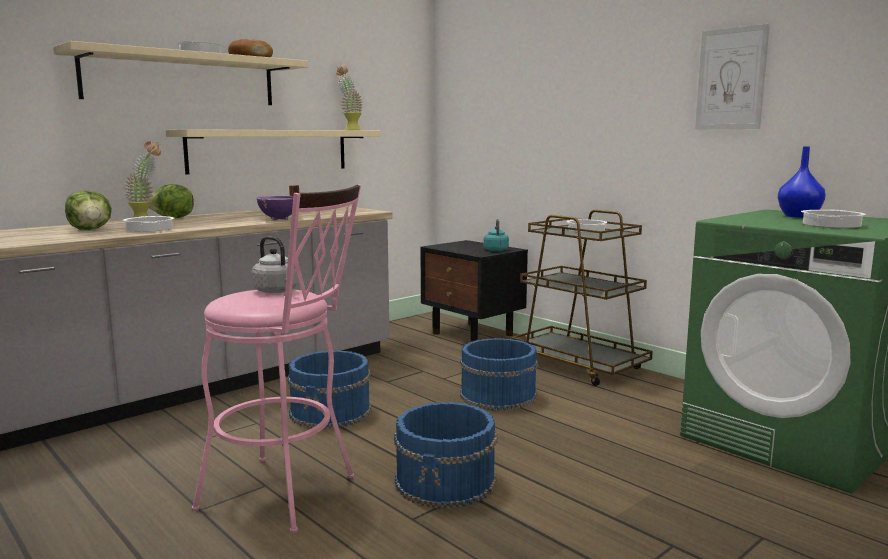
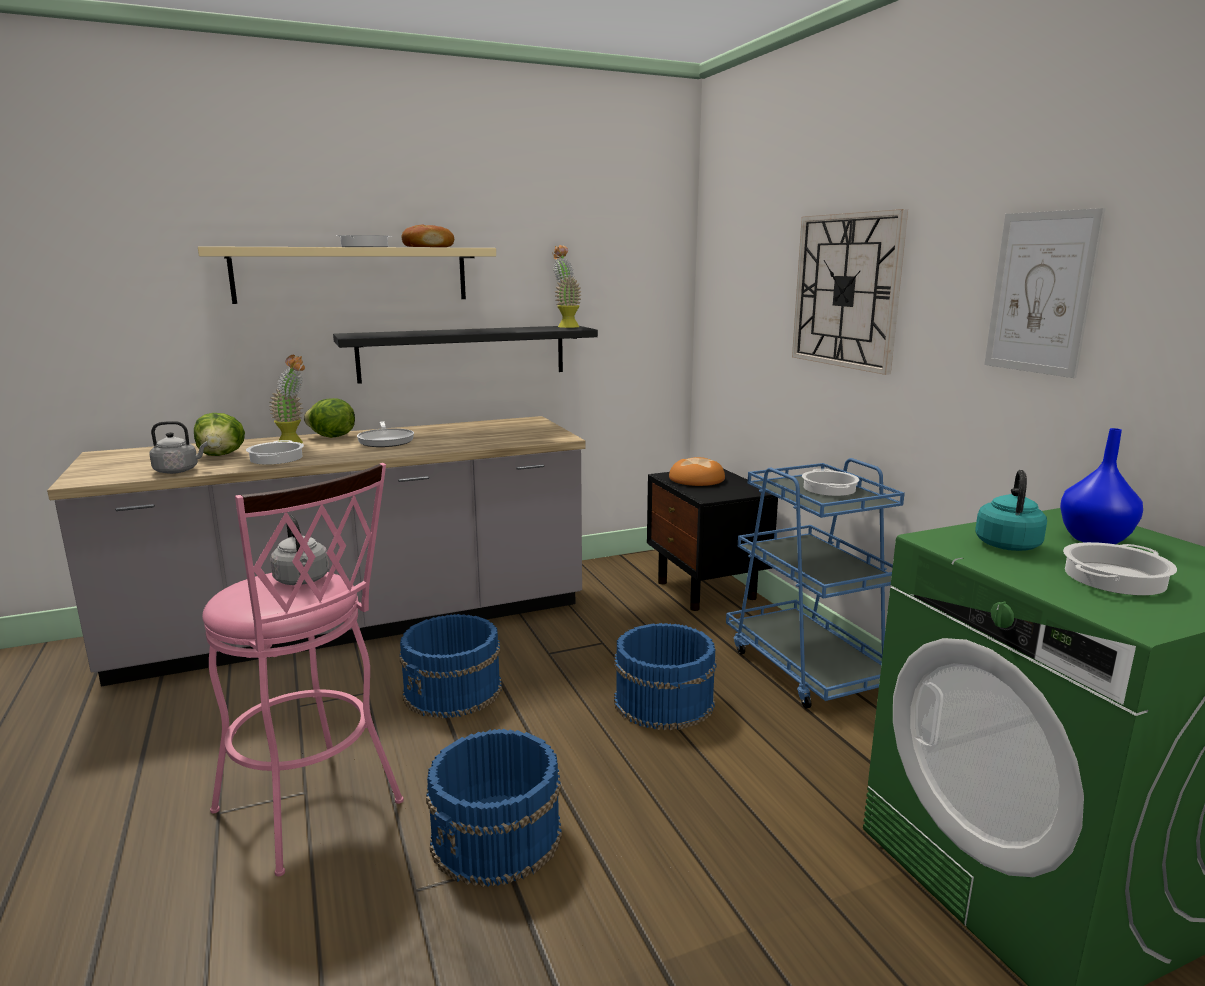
camera: 20 degrees right, 5 degrees up
beige shelf [166,129,380,174] -> black shelf [333,326,598,384]
purple cooking pot [256,185,299,220] -> none
turquoise kettle [484,219,509,251] -> turquoise kettle moved to [975,470,1047,551]
brown cart [511,210,653,386] -> blue cart [726,458,905,709]
none -> grey kettle [150,421,208,474]
none -> frying pan [357,421,414,447]
none -> bread [669,457,725,486]
none -> wall clock [792,209,908,375]

